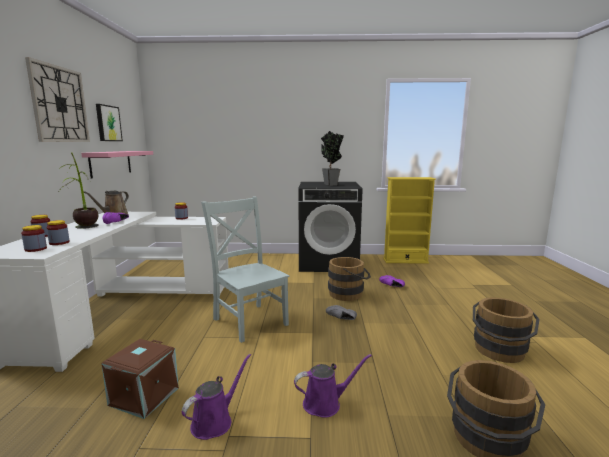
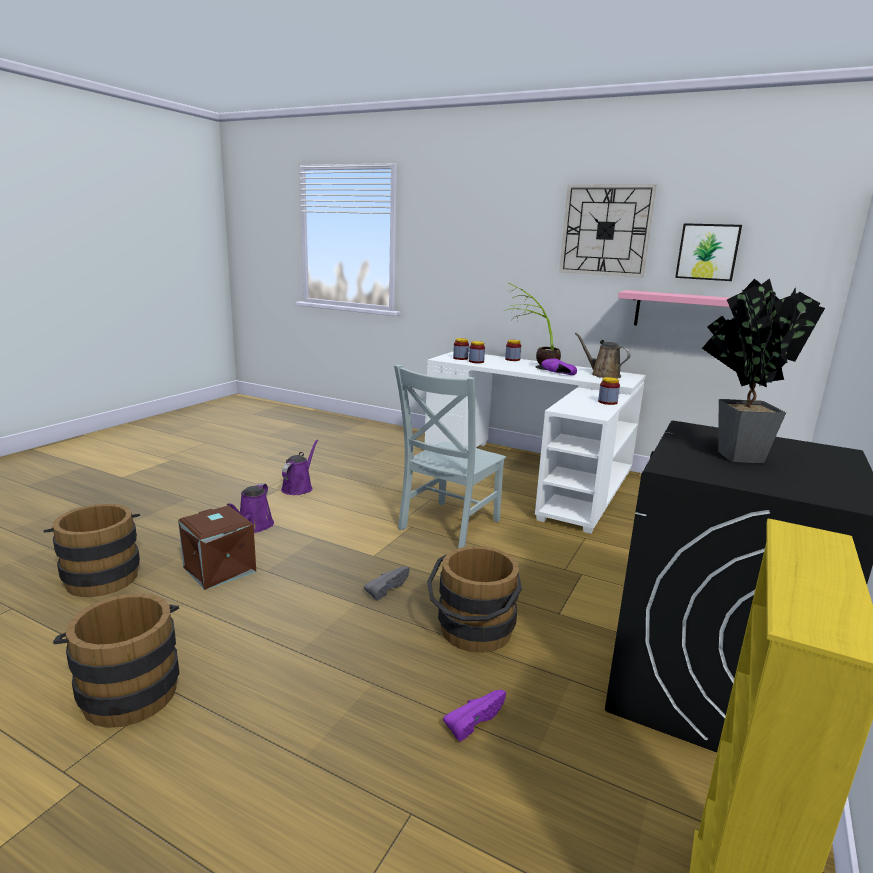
camera: 115 degrees right, 5 degrees up
brown storage box [101,339,179,419] -> brown storage box moved to [178,505,256,590]
purple watering can [182,354,251,440] -> purple watering can turned 135 degrees counterclockwise [281,439,318,495]
grey chair [201,196,289,343] -> grey chair turned 135 degrees clockwise [394,365,506,548]

